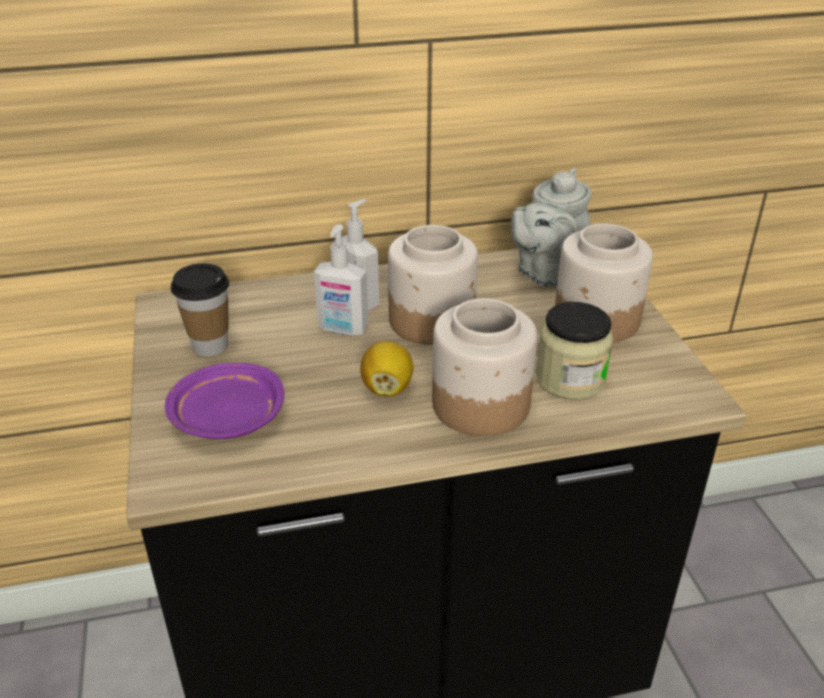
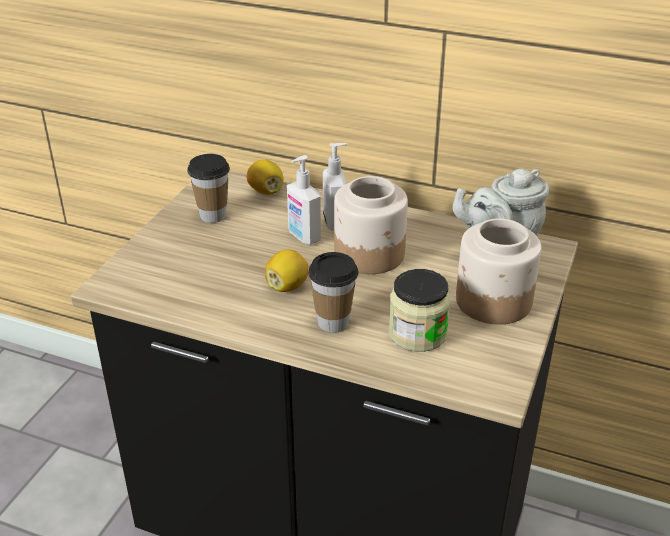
camera: 35 degrees right, 0 degrees up
purple plate [165,363,284,439] -> none
jar [432,298,537,436] -> cup [308,252,358,333]
none -> lemon [247,159,284,195]

